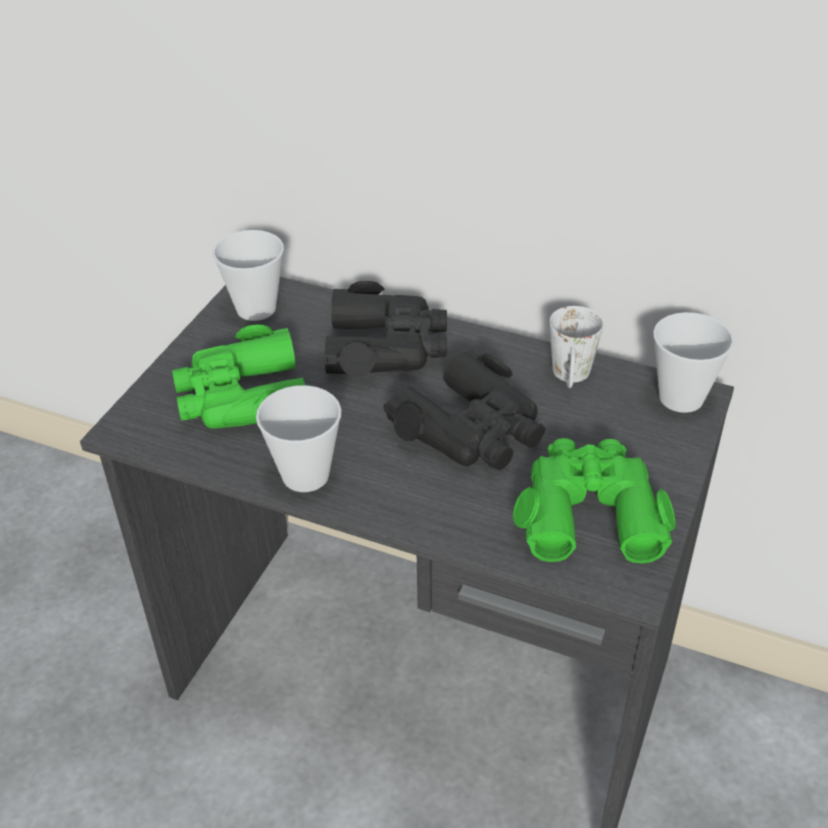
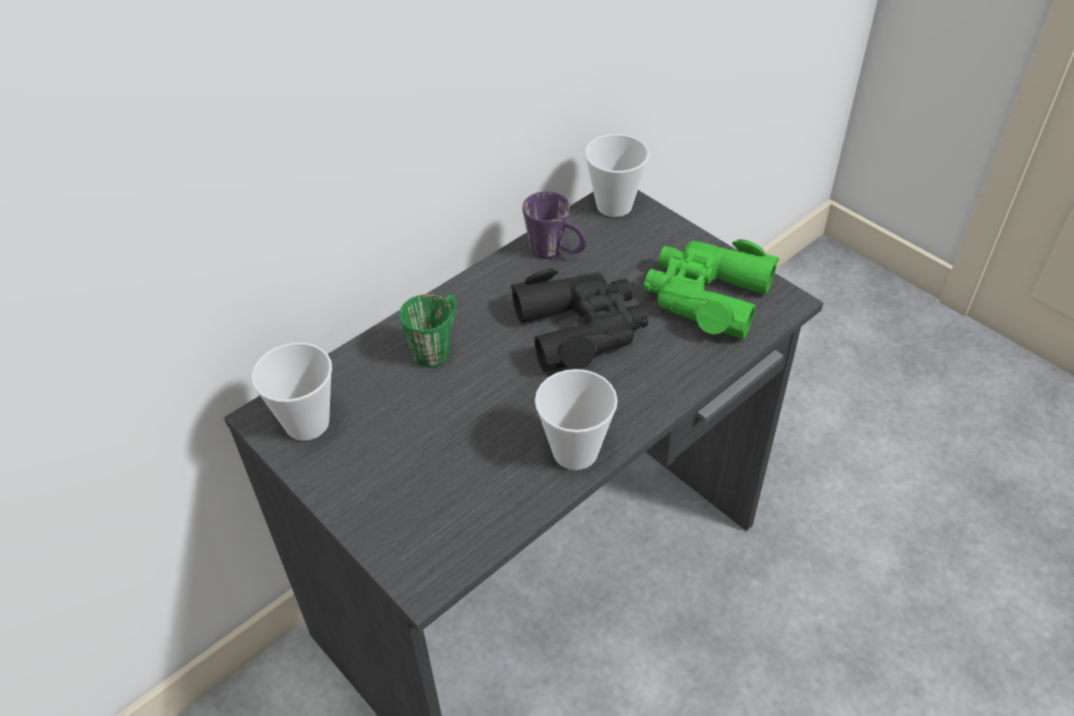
camera: 65 degrees left, 5 degrees up
green binoculars [172,325,305,429] -> none
black binoculars [323,281,447,377] -> green mug [399,294,457,367]
white mug [549,306,603,388] -> purple mug [523,191,587,259]

